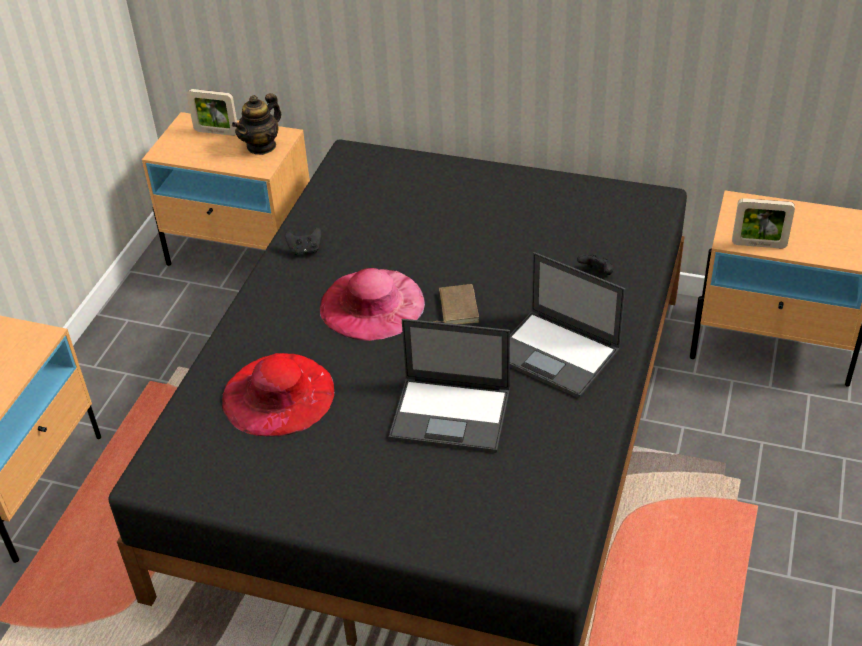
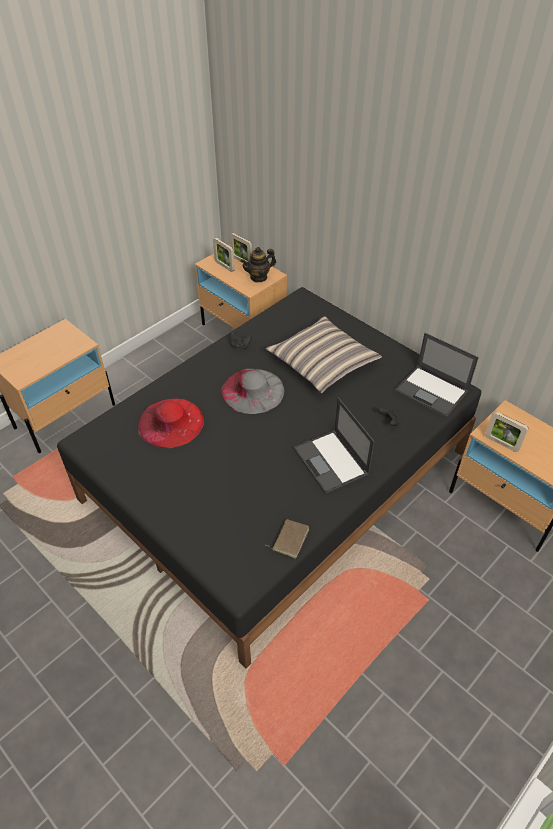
camera: 25 degrees right, 5 degrees up
pink hat [320,268,425,341] -> grey hat [222,369,284,414]
laptop [389,319,510,453] -> laptop moved to [395,333,479,418]
brown book [433,284,479,324] -> brown book moved to [266,519,309,558]
none -> picture frame [213,238,235,272]
none -> pillow [266,316,382,394]

